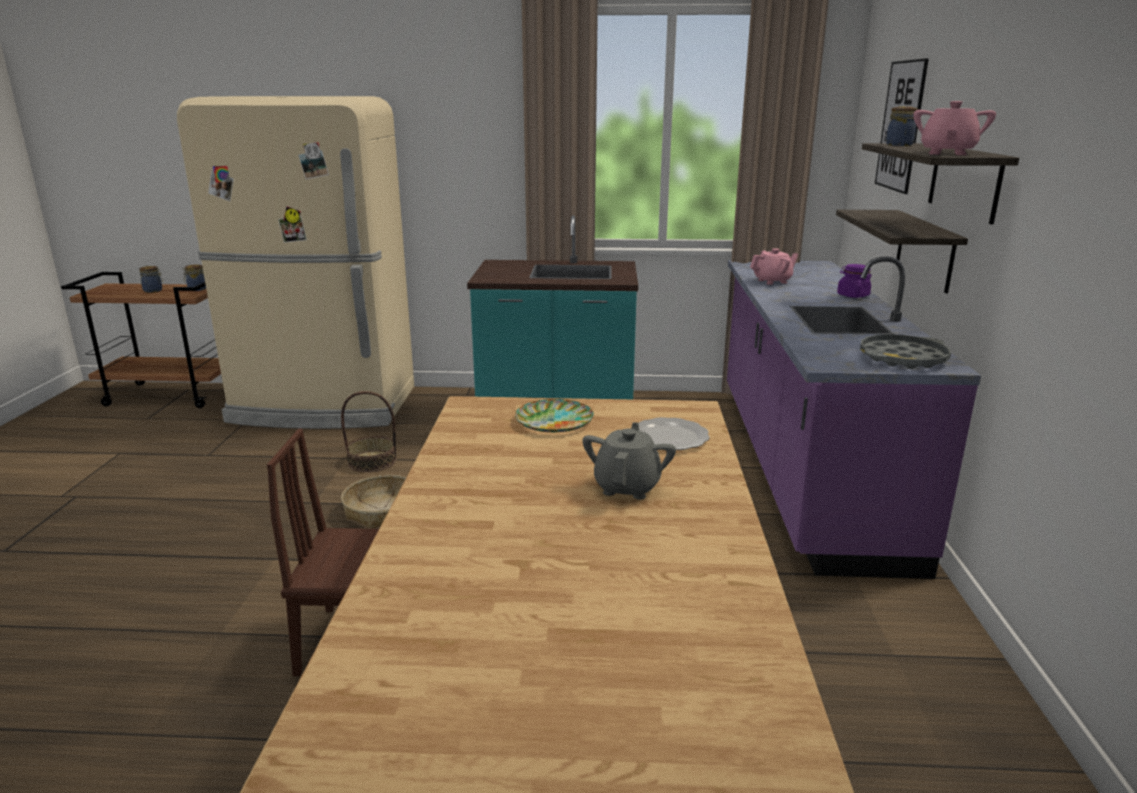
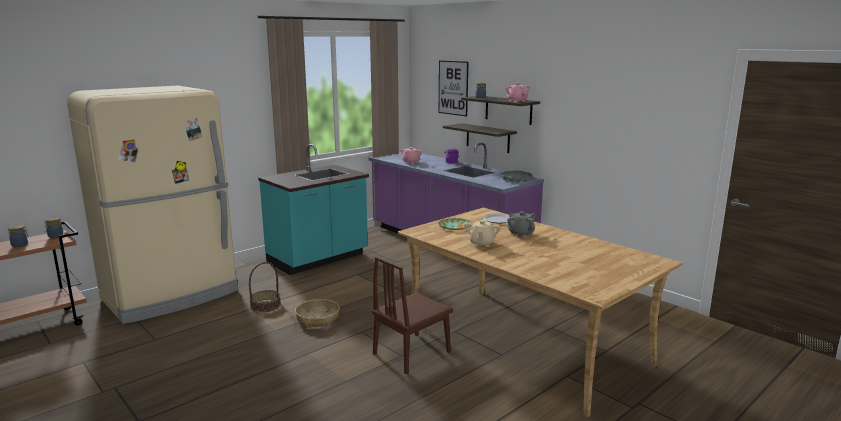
camera: 45 degrees left, 5 degrees down
none -> beige teapot [464,219,501,247]

